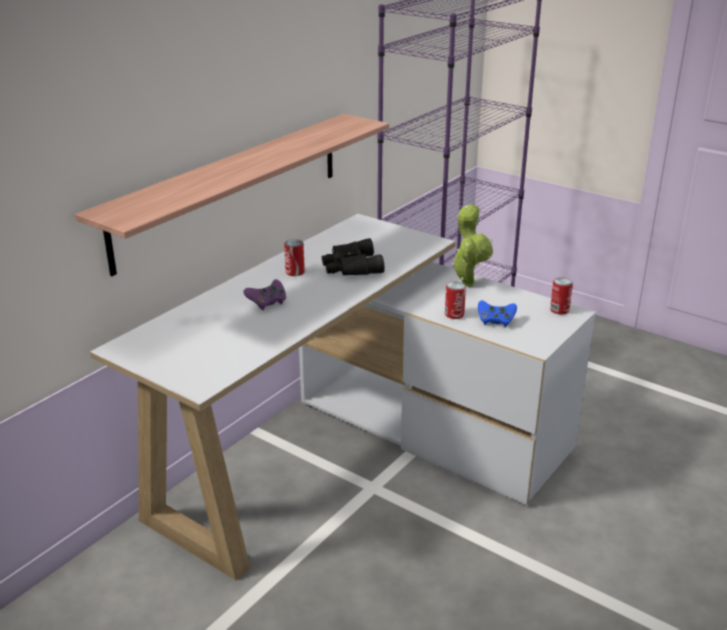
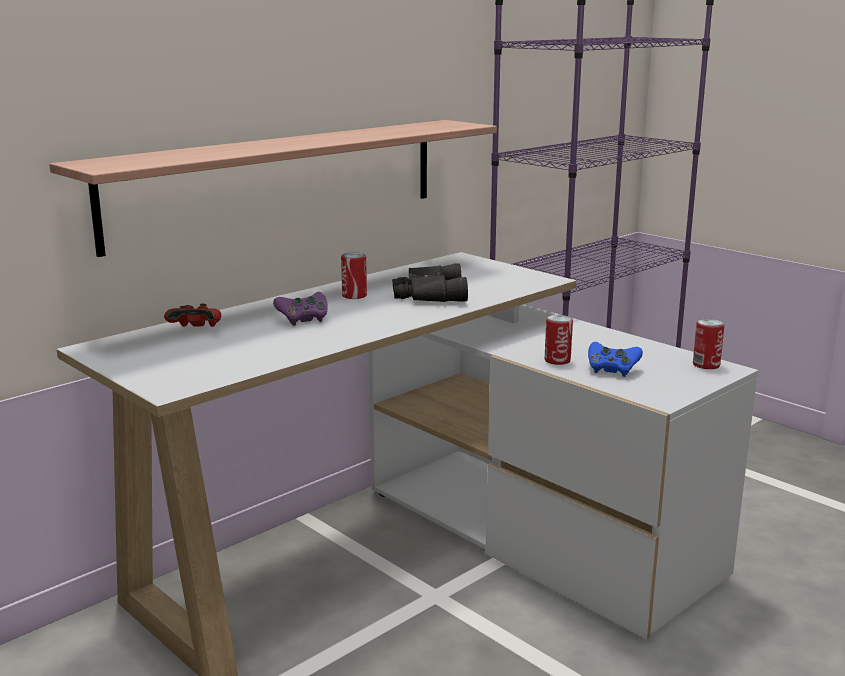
camera: 10 degrees right, 10 degrees down
potted plant [452,204,493,287] -> none
none -> red game controller [164,303,221,327]

